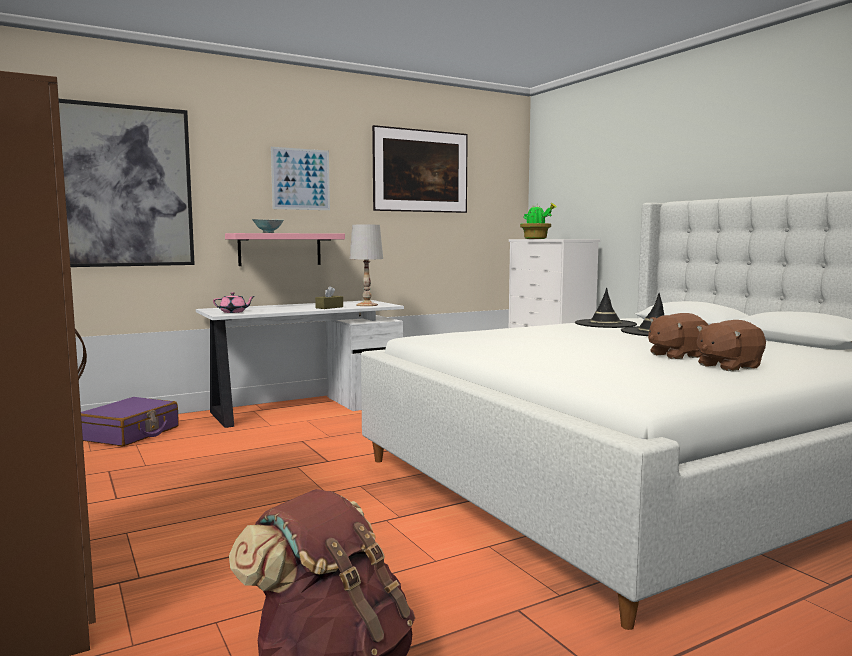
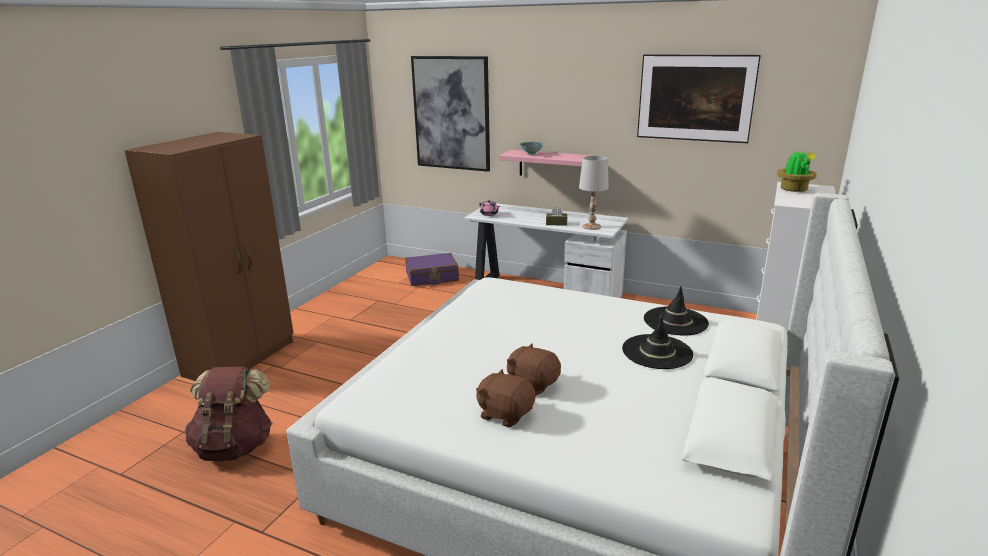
camera: 55 degrees right, 15 degrees up
picture [271,147,330,210] -> none

